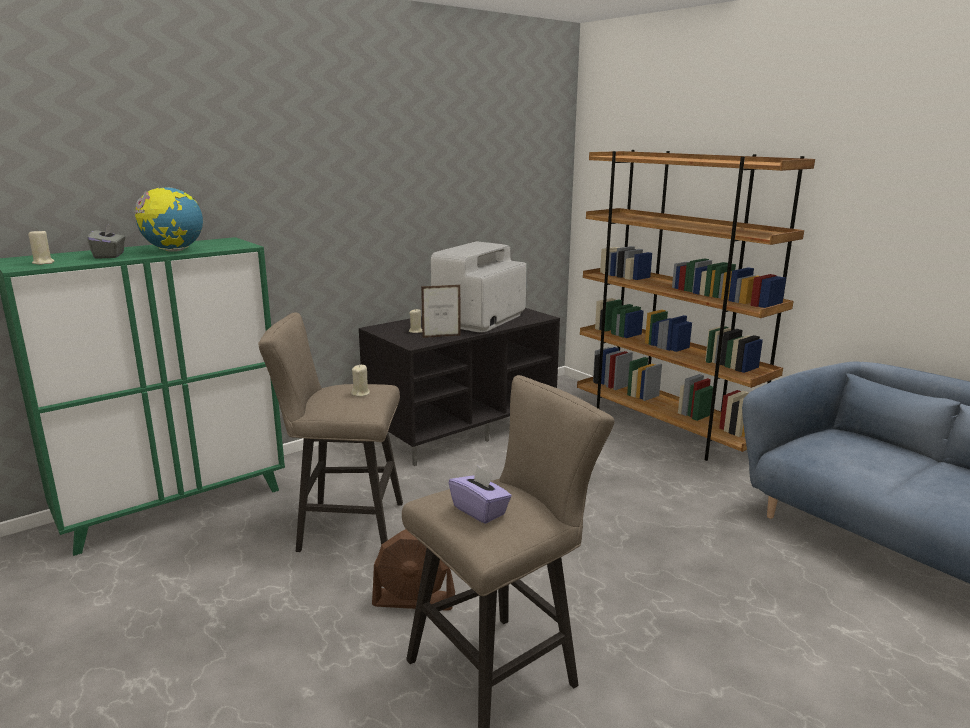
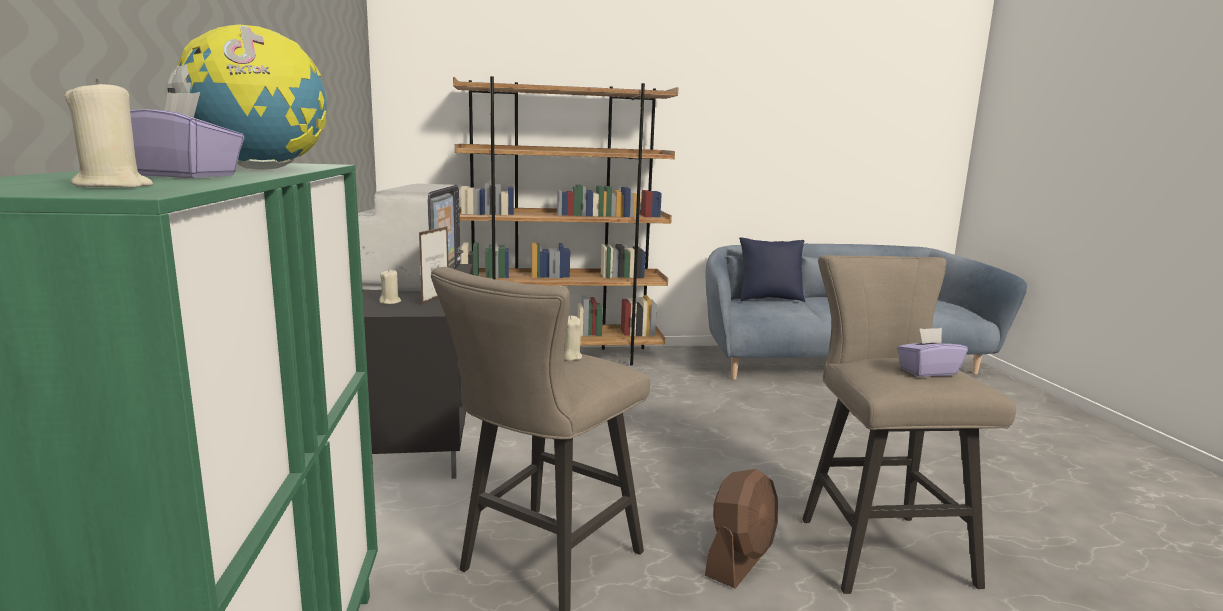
camera: 60 degrees left, 5 degrees down
grey tissue box [87,223,125,259] -> purple tissue box [130,92,244,178]
television [431,242,527,332] -> television turned 150 degrees counterclockwise [358,184,464,291]
none -> blue pillow [739,237,805,302]

